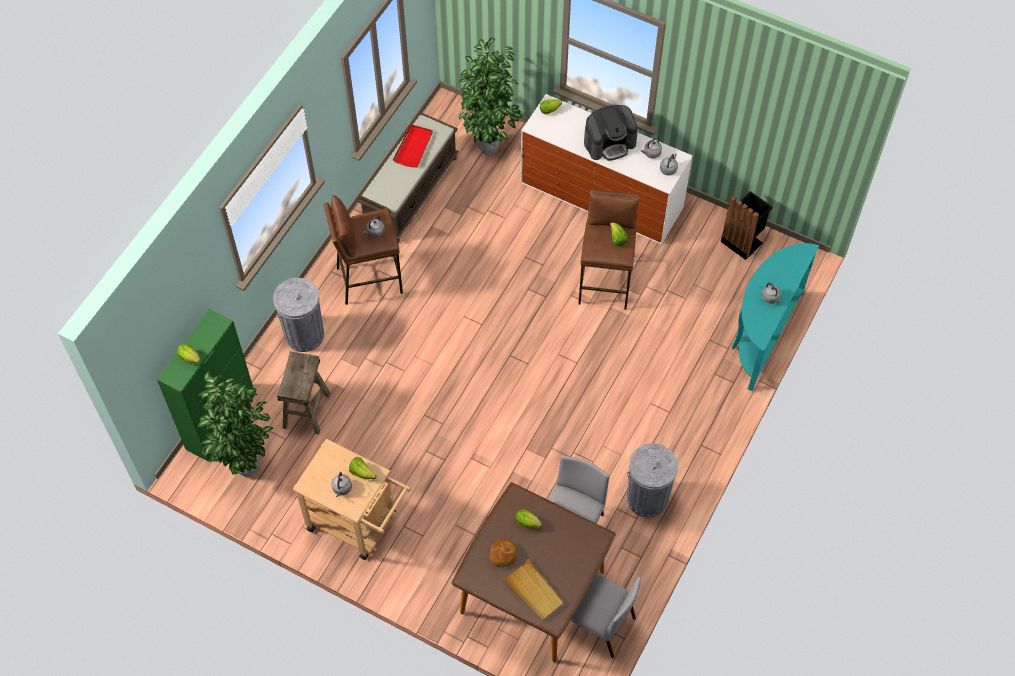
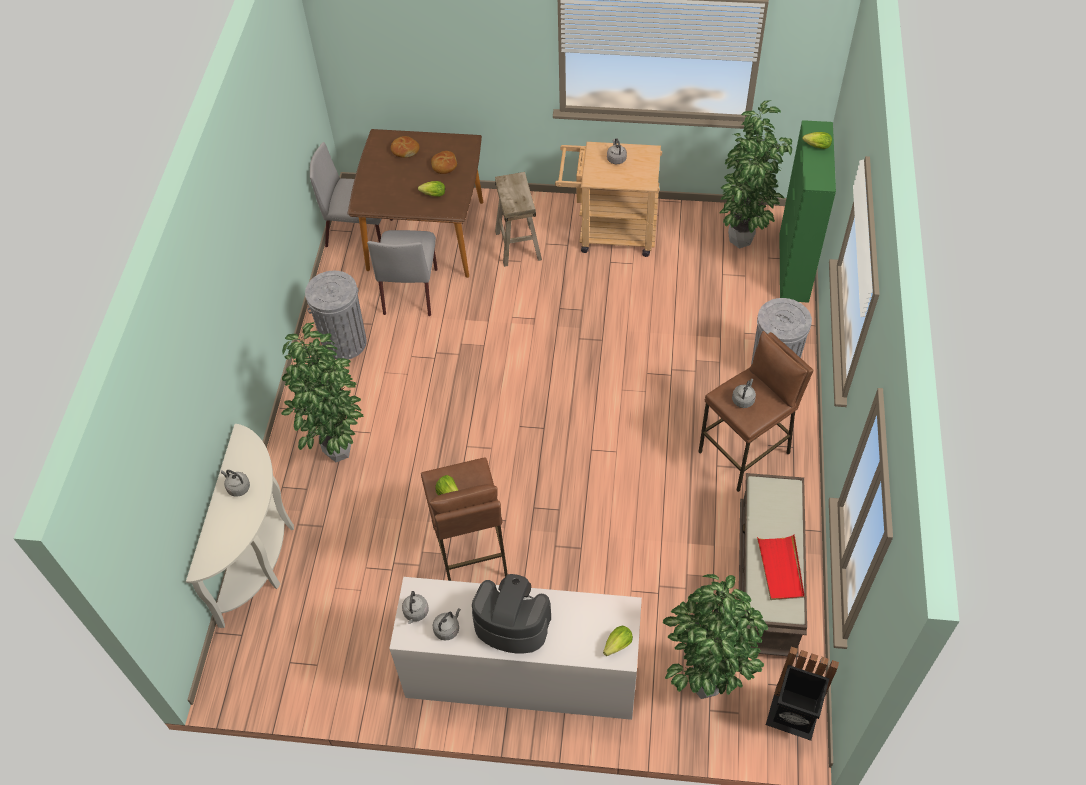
camera: 160 degrees right, 5 degrees down
beige stool [277,352,330,434] -> beige stool moved to [495,172,542,267]
lettuce [349,457,377,479] -> none
beige tray [504,559,564,620] -> bread [391,136,420,158]
coffee machine [584,105,638,161] -> coffee machine turned 60 degrees clockwise [472,574,551,654]
black trash can [721,191,773,260] -> black trash can moved to [766,647,839,741]
turquoise console table [732,243,819,391] -> white console table [186,424,294,628]
none -> potted plant [281,322,364,463]

